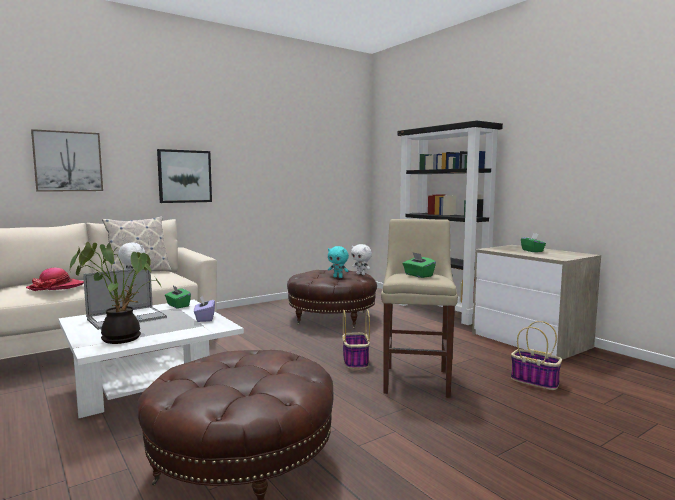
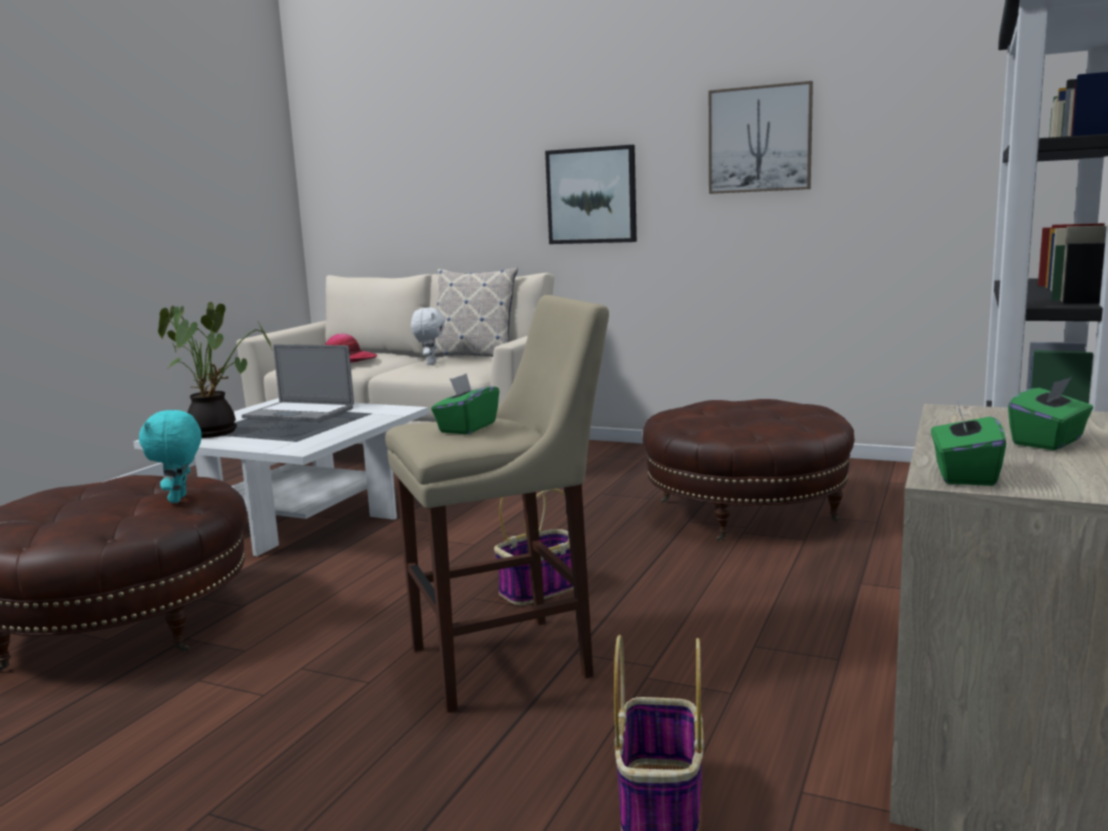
camera: 60 degrees right, 5 degrees up
picture [31,129,103,192] -> picture moved to [709,81,813,194]
green tissue box [165,286,191,308] -> green tissue box moved to [931,401,1006,486]
purple tissue box [194,296,215,322] -> none
turquoise plush toy [328,246,349,278] -> turquoise plush toy moved to [139,410,202,503]
white plush toy [351,244,372,275] -> none

